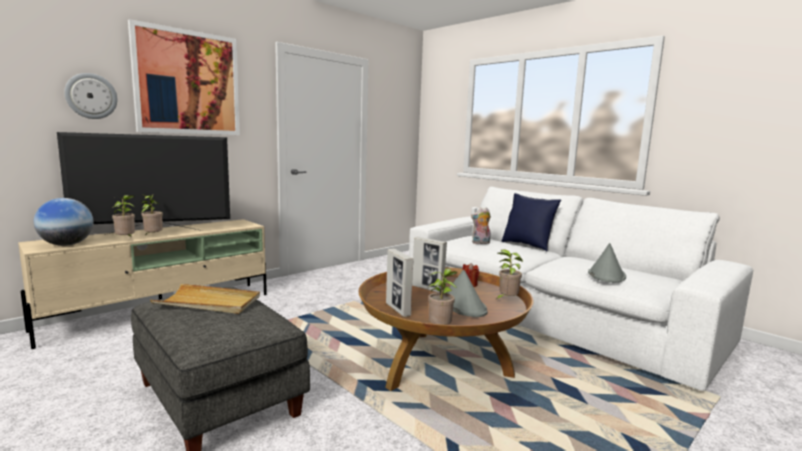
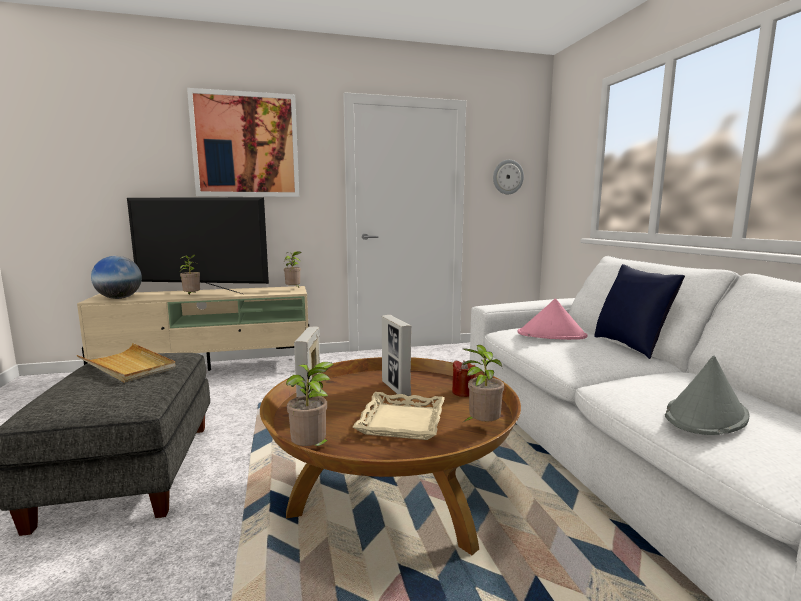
camera: 30 degrees right, 0 degrees up
wall clock [64,73,118,119] -> wall clock moved to [493,160,524,194]
potted plant [111,195,135,237] -> potted plant moved to [283,251,301,287]
grey hat [446,270,488,317] -> beige tray [352,392,445,440]
plush toy [471,207,491,244] -> pink hat [518,299,588,340]

